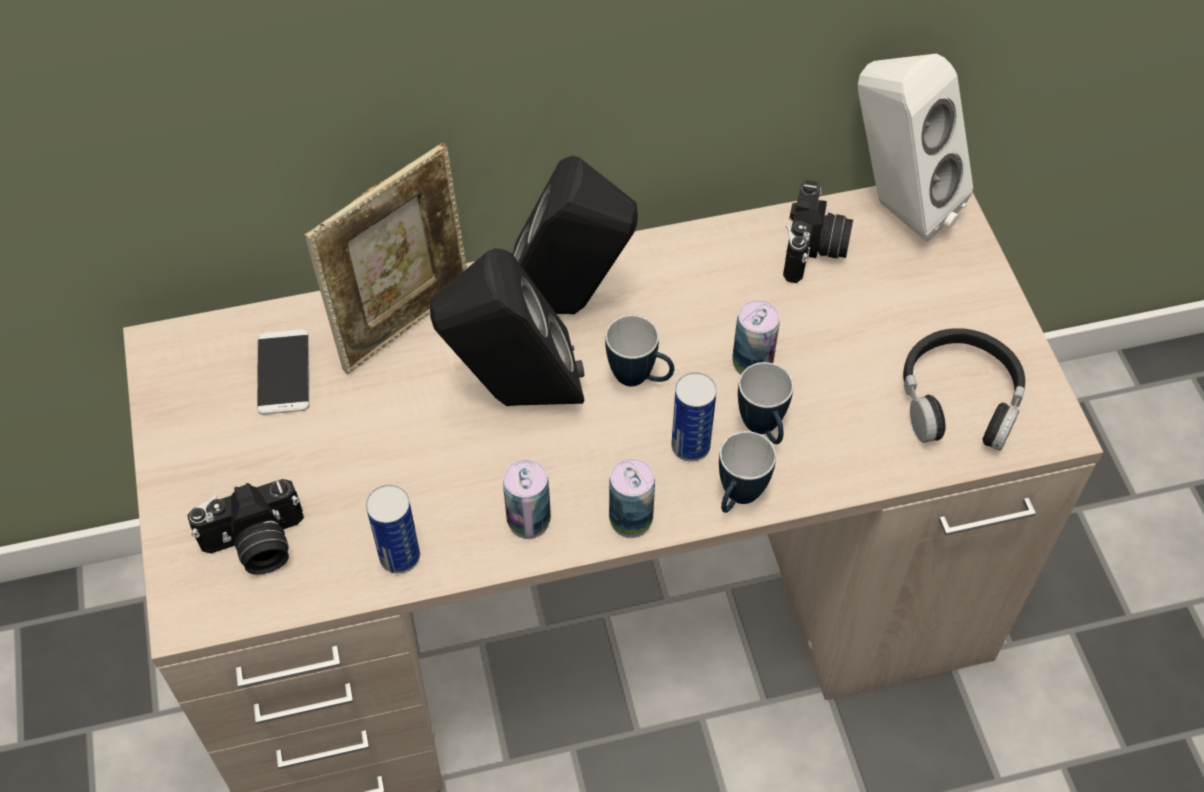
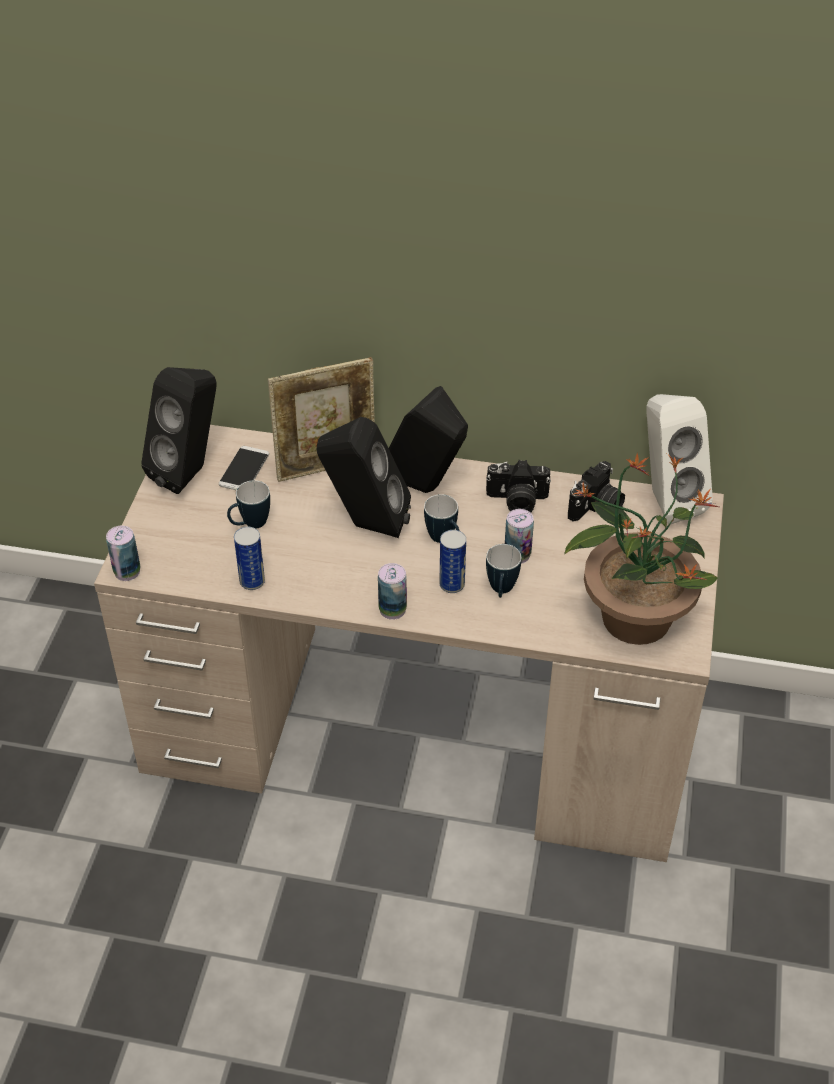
camera: 25 degrees right, 10 degrees down
camera [187,479,304,575] -> camera moved to [486,460,551,513]
can [503,459,551,539] -> can moved to [106,526,140,581]
mug [719,431,776,513] -> mug moved to [227,480,270,528]
black headphones [903,328,1025,451] -> potted plant [564,453,719,645]
none -> black speaker [141,367,217,494]

